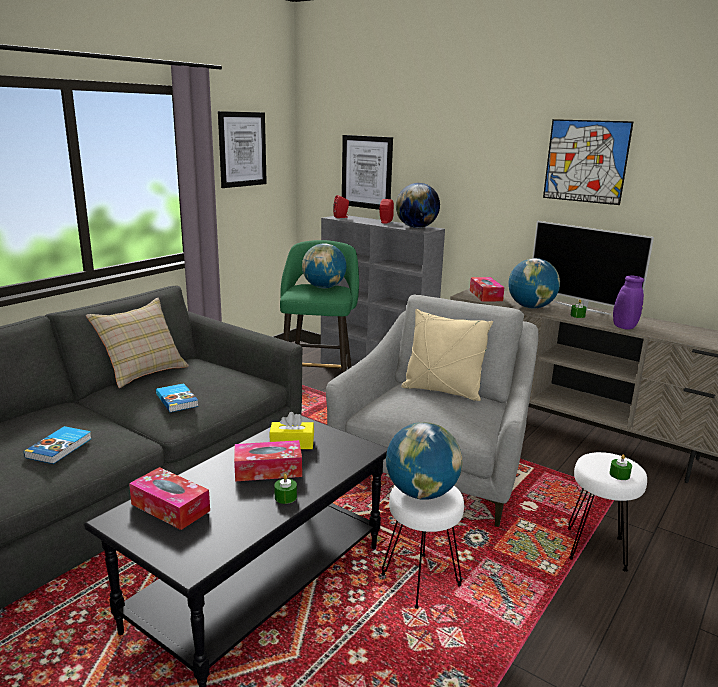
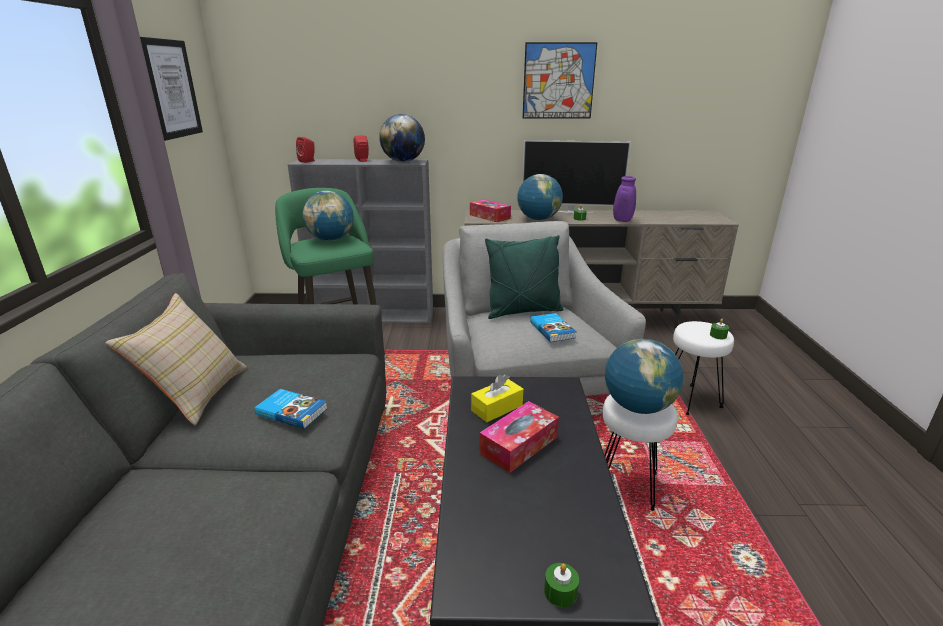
camera: 35 degrees left, 5 degrees up
book [24,426,92,464] -> book moved to [530,313,577,342]
tissue box [129,467,210,530] -> none
green candle [274,474,297,504] -> green candle moved to [544,563,579,607]
picture [342,135,393,210] -> none
beige pillow [401,309,493,401] -> green pillow [485,235,564,319]

